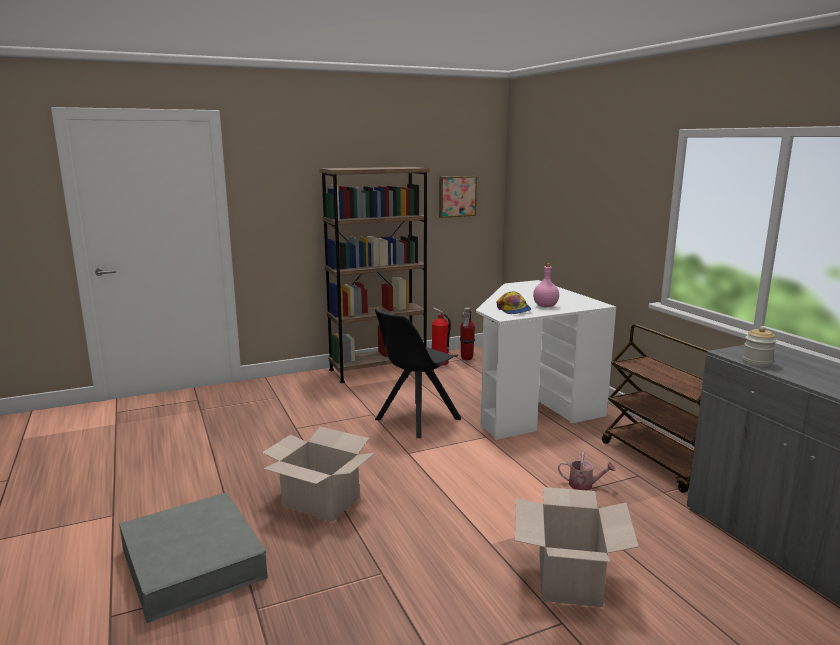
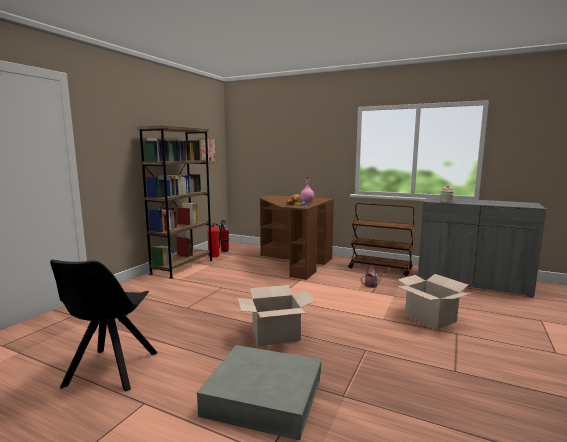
camera: 40 degrees left, 5 degrees down
black chair [375,309,461,438] -> black chair moved to [50,260,157,392]
white desk [476,280,616,440] -> brown desk [260,195,334,280]

